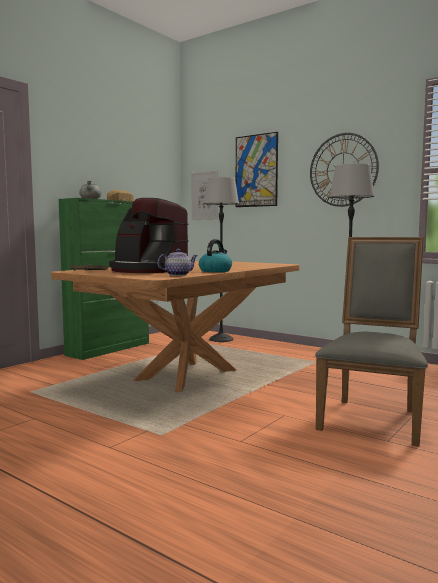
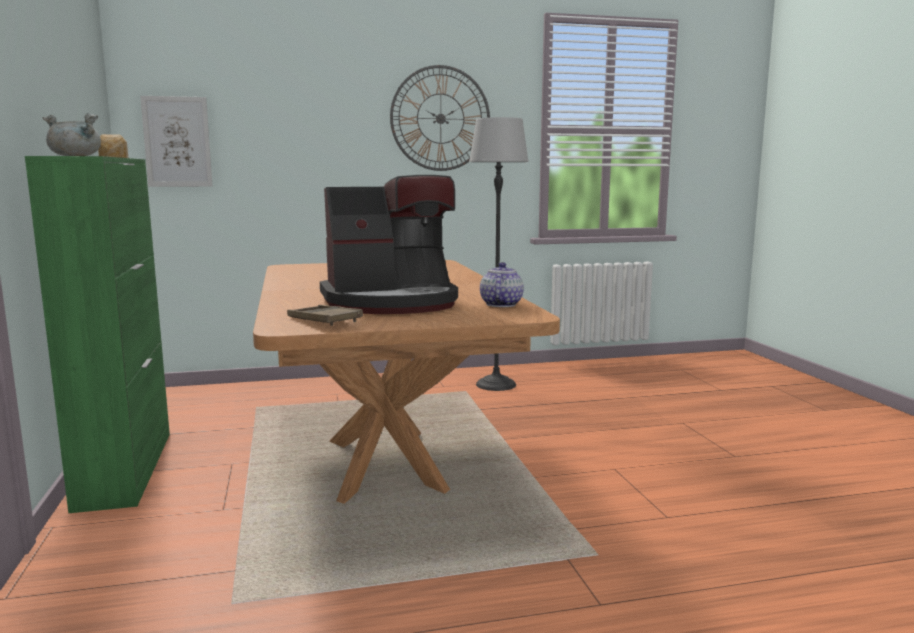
camera: 50 degrees left, 5 degrees up
kettle [199,239,232,272] -> none
floor lamp [204,177,239,342] -> none
picture [235,132,278,207] -> none
grey chair [315,237,428,446] -> none

